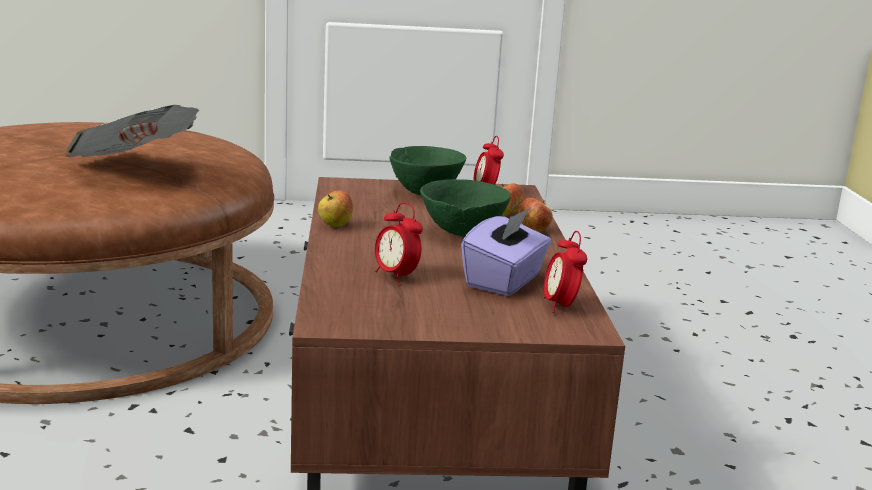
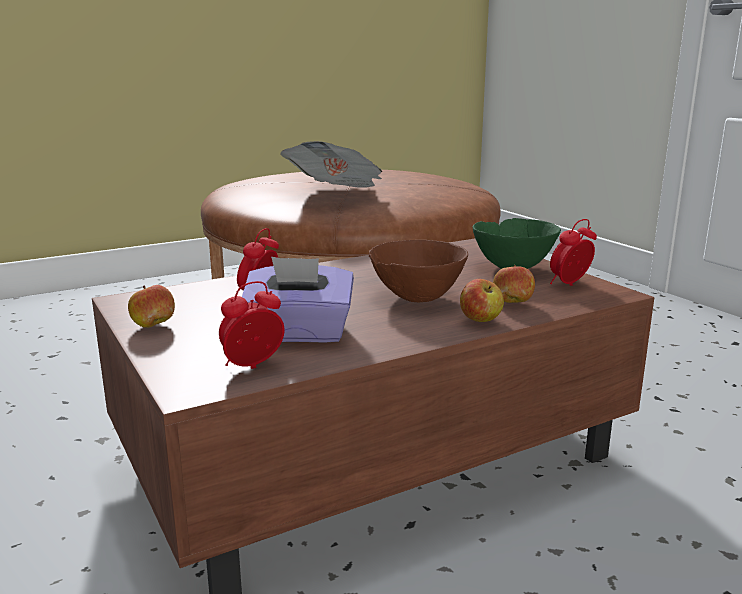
camera: 65 degrees right, 0 degrees up
apple [318,190,354,227] -> apple moved to [128,285,175,328]
green bowl [420,179,510,237] -> brown bowl [369,240,468,303]

